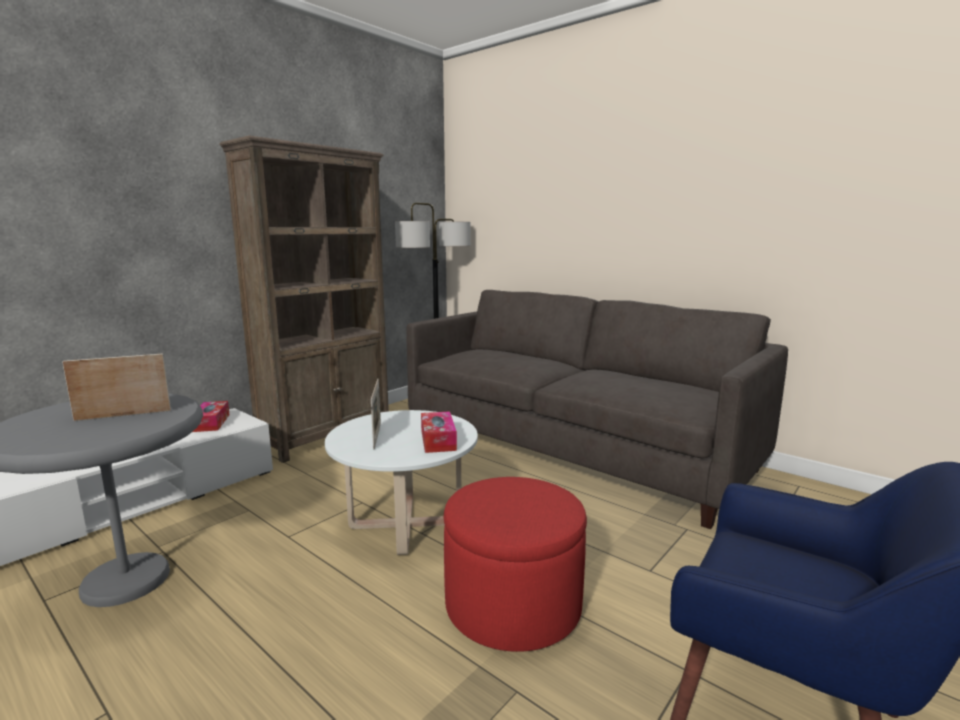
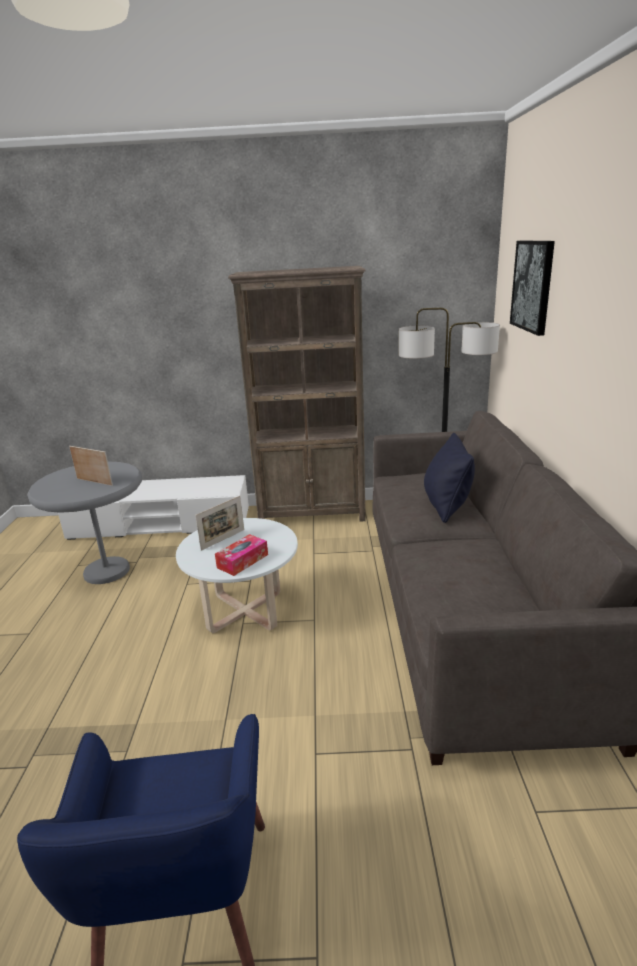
camera: 50 degrees right, 10 degrees up
tissue box [193,401,230,432] -> none
red ottoman [444,477,587,652] -> none
none -> black pillow [424,433,475,523]
none -> picture [510,240,555,336]

